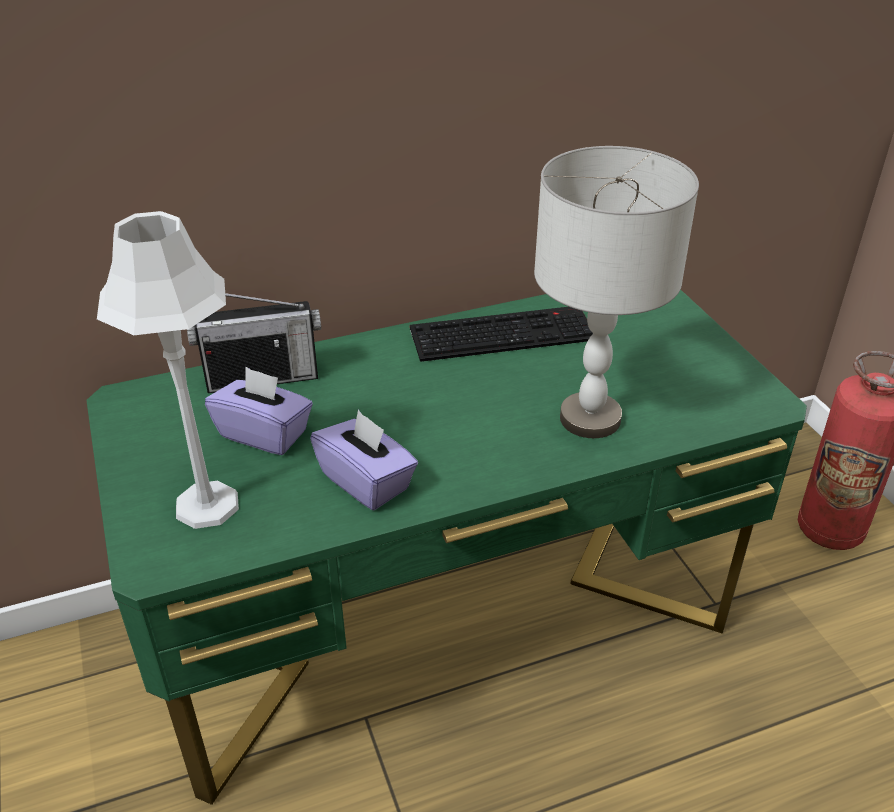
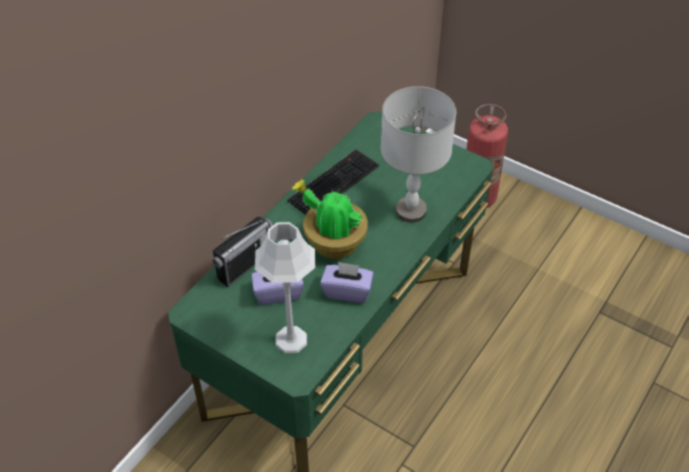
camera: 35 degrees left, 10 degrees up
none -> potted plant [292,179,368,259]

